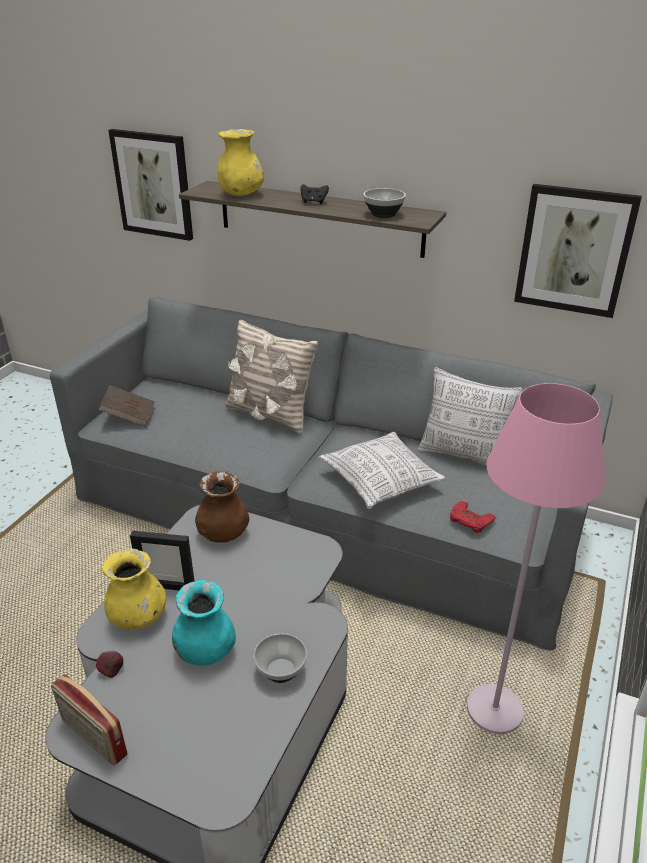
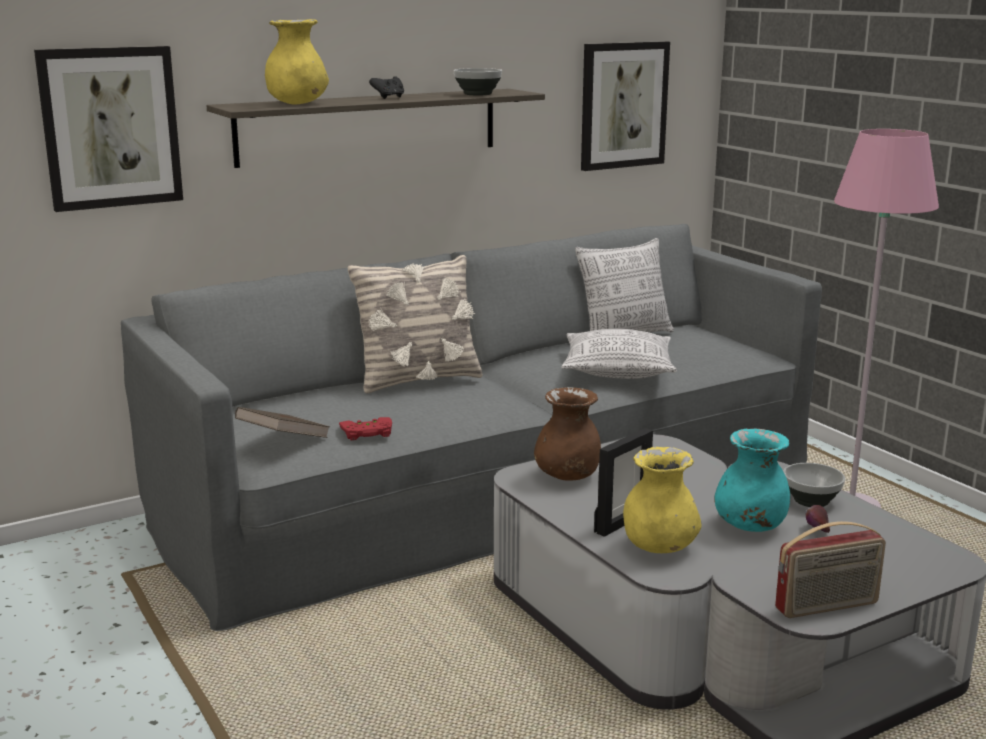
camera: 55 degrees left, 15 degrees down
apple [96,651,123,678] -> apple moved to [805,505,830,533]
red game controller [450,501,496,533] -> red game controller moved to [339,417,392,440]

